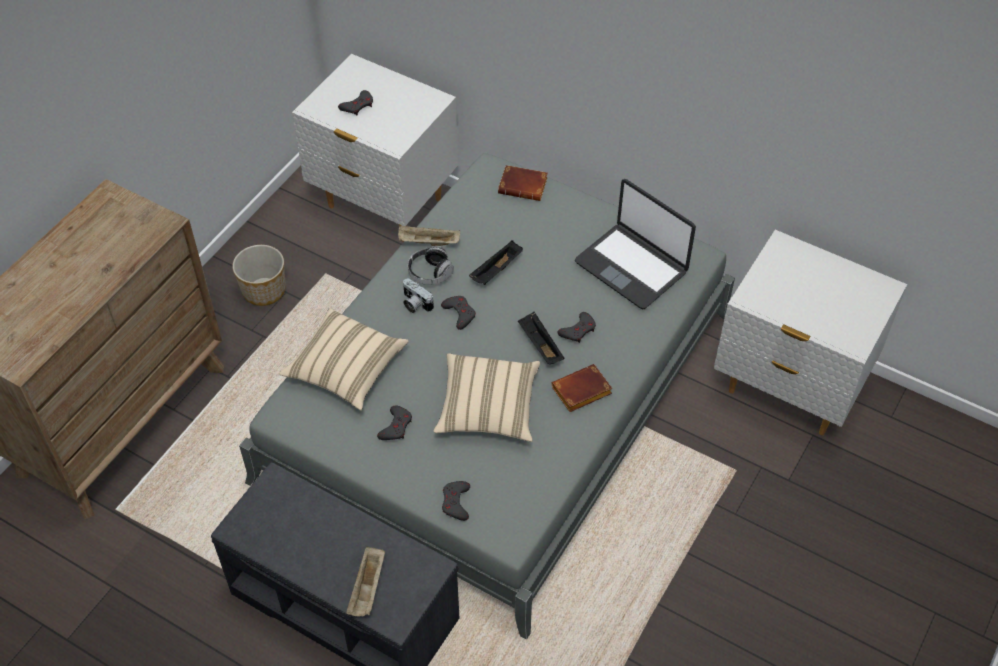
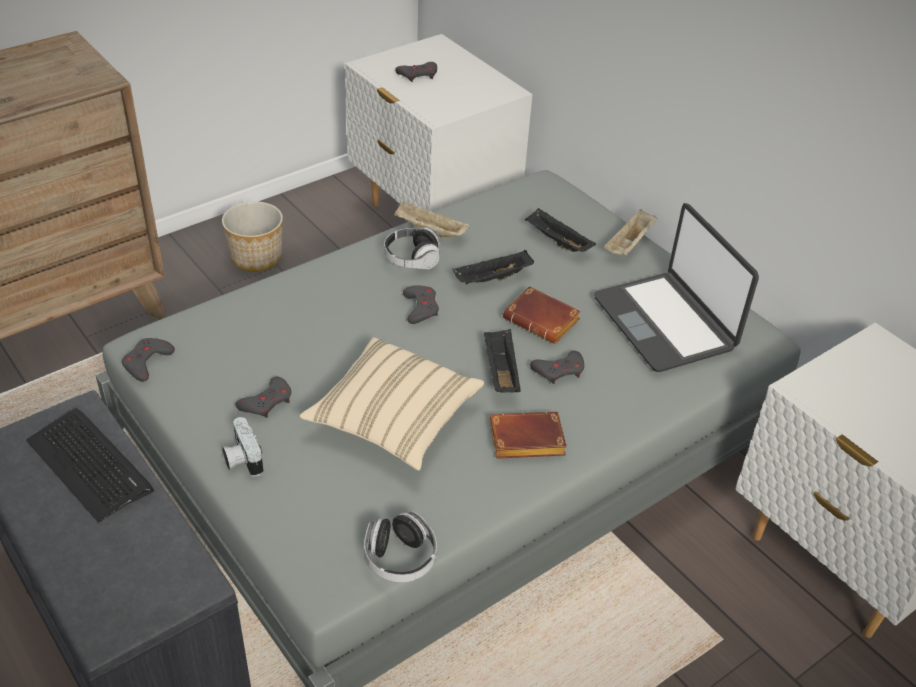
camera: 20 degrees right, 10 degrees down
beige pillow [279,308,409,410] -> none
beige tray [346,546,385,616] -> beige tray moved to [604,209,657,255]
camera [403,279,434,313] -> camera moved to [222,417,264,477]
grey game controller [442,481,470,521] -> grey game controller moved to [122,338,175,382]
brown book [498,165,548,201] -> brown book moved to [503,286,581,344]
none -> keyboard [26,408,154,523]
none -> headphones [364,511,437,582]
none -> black tray [525,208,596,252]

